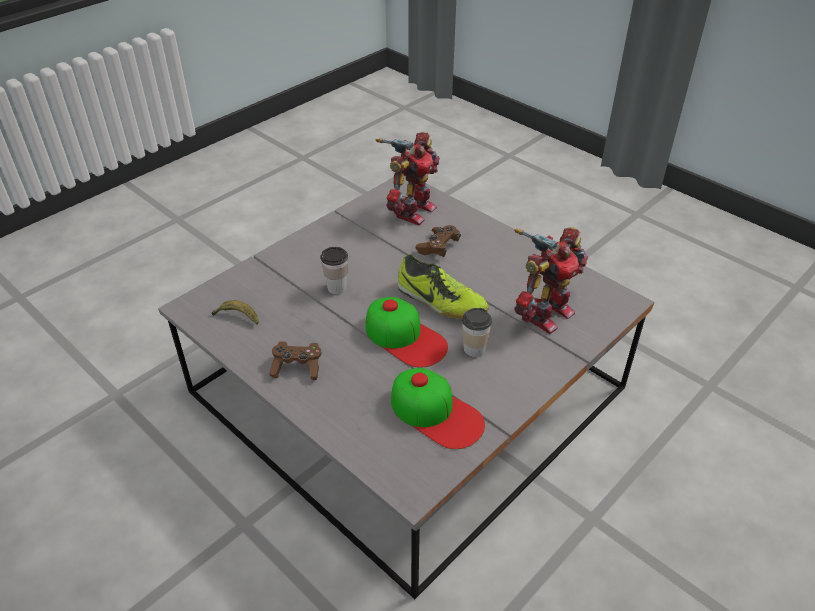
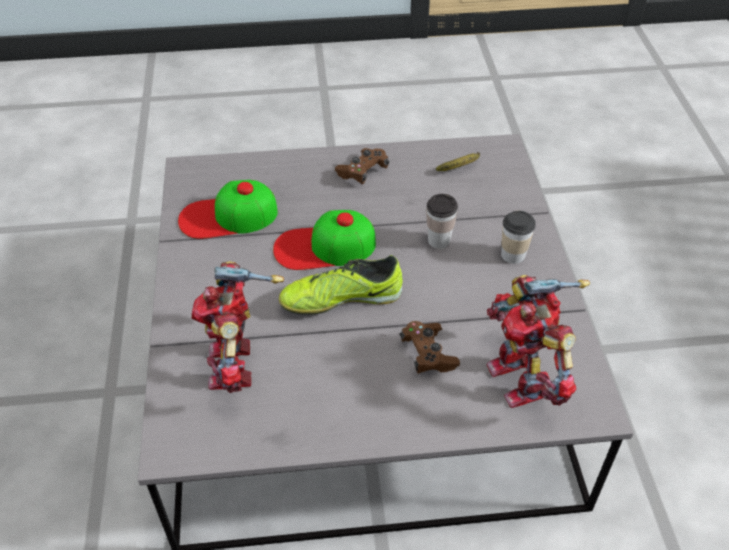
camera: 130 degrees right, 5 degrees up
cup [462,308,492,357] -> cup moved to [501,211,536,264]

